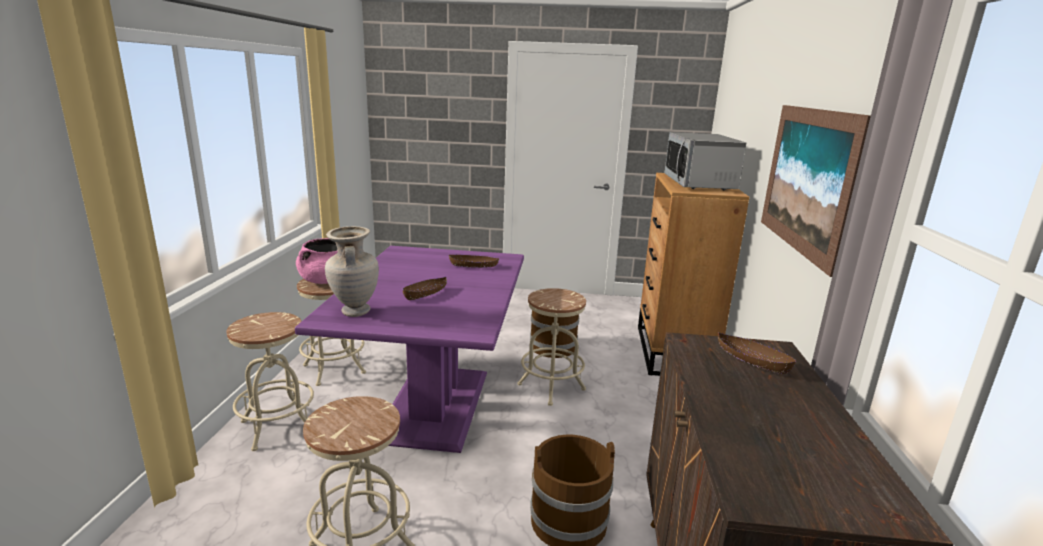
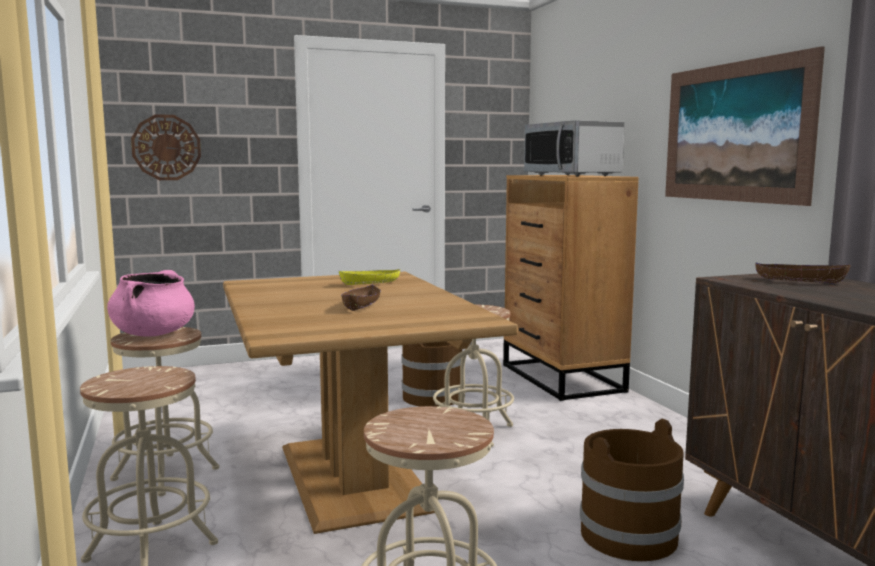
camera: 25 degrees left, 10 degrees down
purple dining table [295,246,524,453] -> brown dining table [223,272,518,534]
beige vase [325,226,379,317] -> none
brown bowl [449,255,499,268] -> yellow bowl [339,269,400,285]
none -> wall clock [131,114,201,180]

